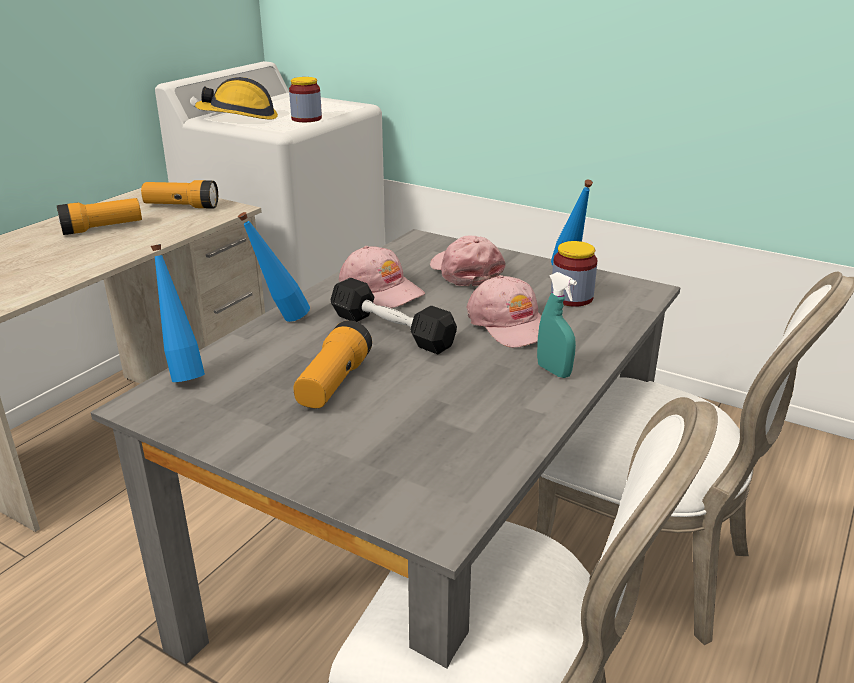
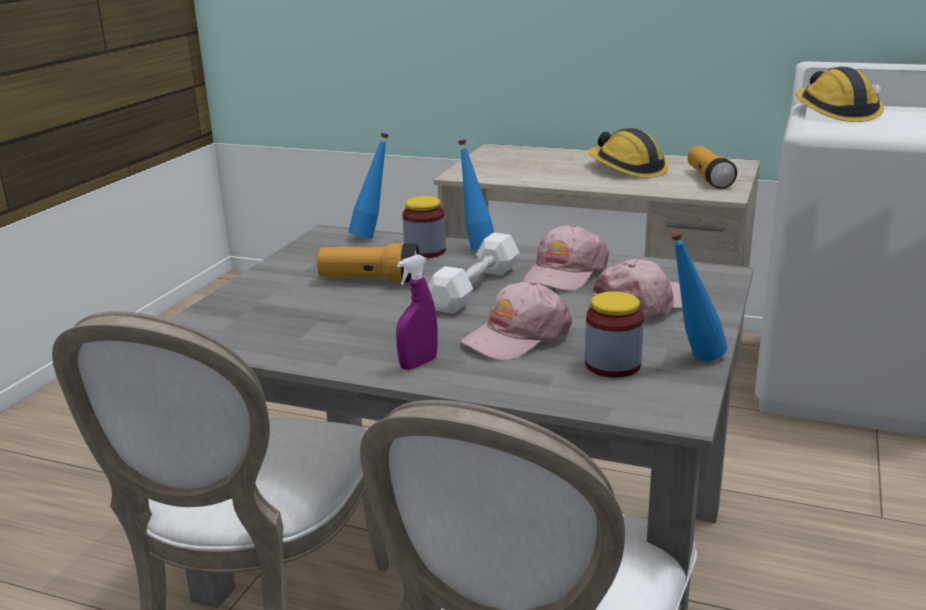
camera: 80 degrees right, 5 degrees down
flashlight [57,198,142,235] -> hard hat [588,128,669,178]
jar [289,77,322,122] -> jar moved to [403,196,446,258]
black dumbbell [330,278,457,355] -> white dumbbell [428,232,520,314]
turquoise spray bottle [537,272,577,378] -> purple spray bottle [396,255,438,370]

